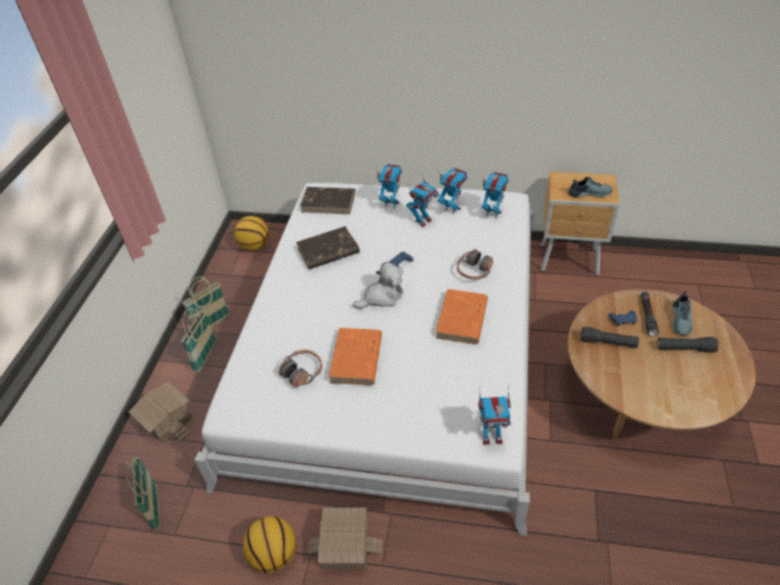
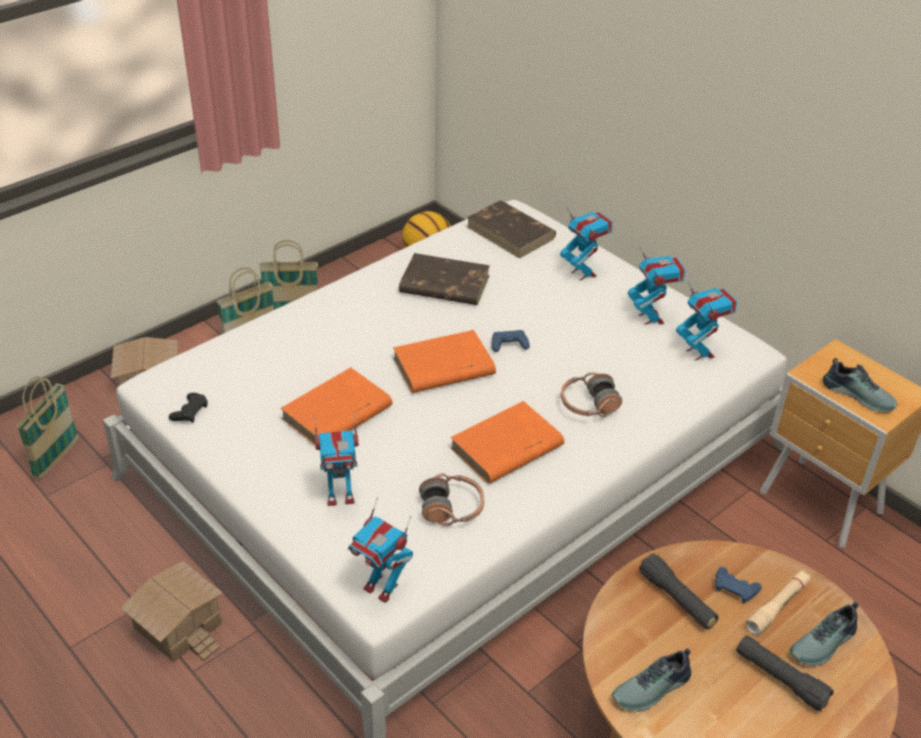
camera: 35 degrees right, 5 degrees down
basketball [243,516,296,573] -> none
headphones [279,350,322,387] -> headphones moved to [419,473,484,526]
plush toy [353,261,403,309] -> orange book [393,330,496,393]
toy robot [406,173,439,227] -> toy robot moved to [314,412,359,506]
black flashlight [641,292,659,336] -> beige flashlight [745,571,811,635]
none -> black game controller [169,393,208,422]
none -> shoe [612,648,691,711]

